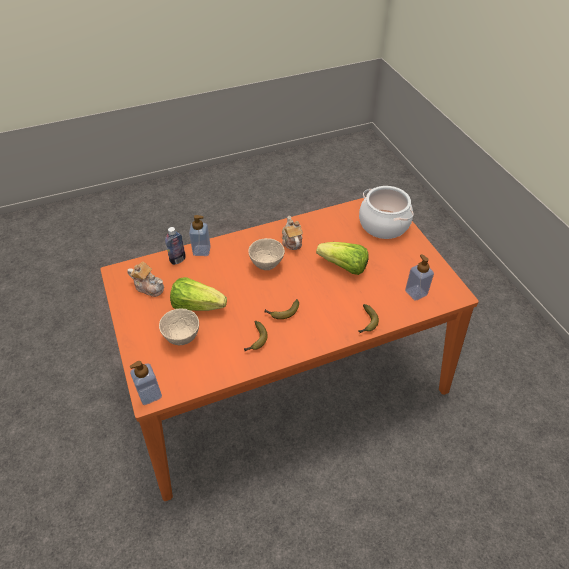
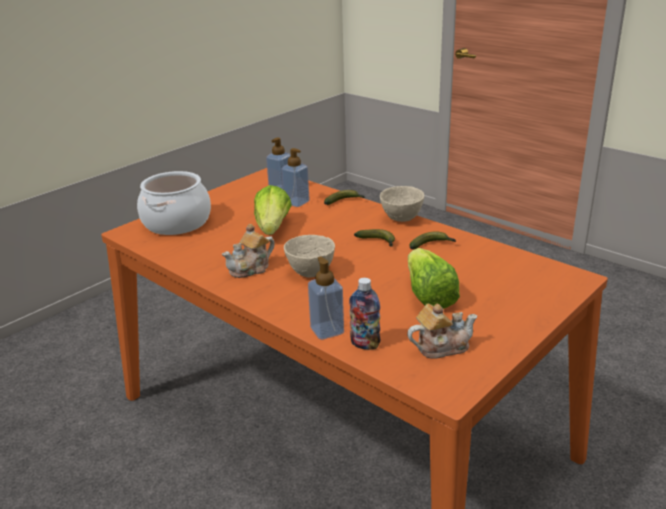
camera: 115 degrees left, 20 degrees down
teapot [127,262,164,297] -> teapot turned 75 degrees clockwise [407,304,478,359]
soap dispenser [130,361,162,405] -> soap dispenser moved to [281,148,310,207]
beige bowl [159,309,199,345] -> beige bowl moved to [380,186,424,222]

